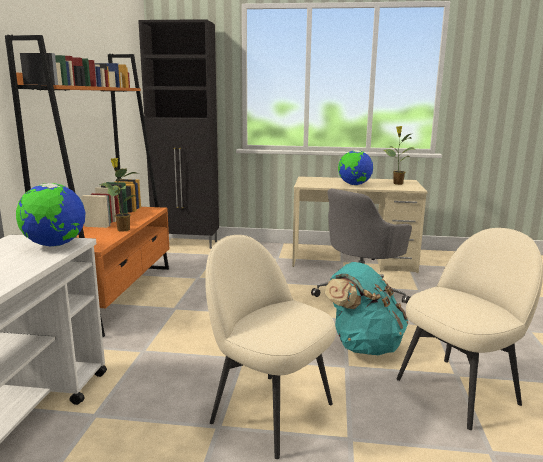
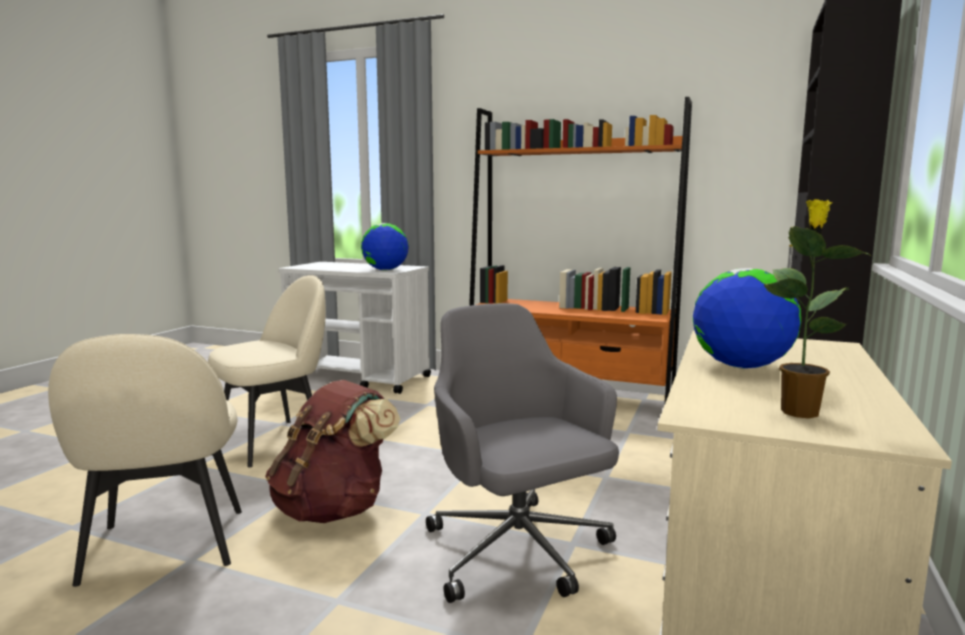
camera: 105 degrees right, 5 degrees down
potted plant [99,158,139,232] -> none
turquoise backpack [325,262,408,355] -> brown backpack [265,380,400,523]

